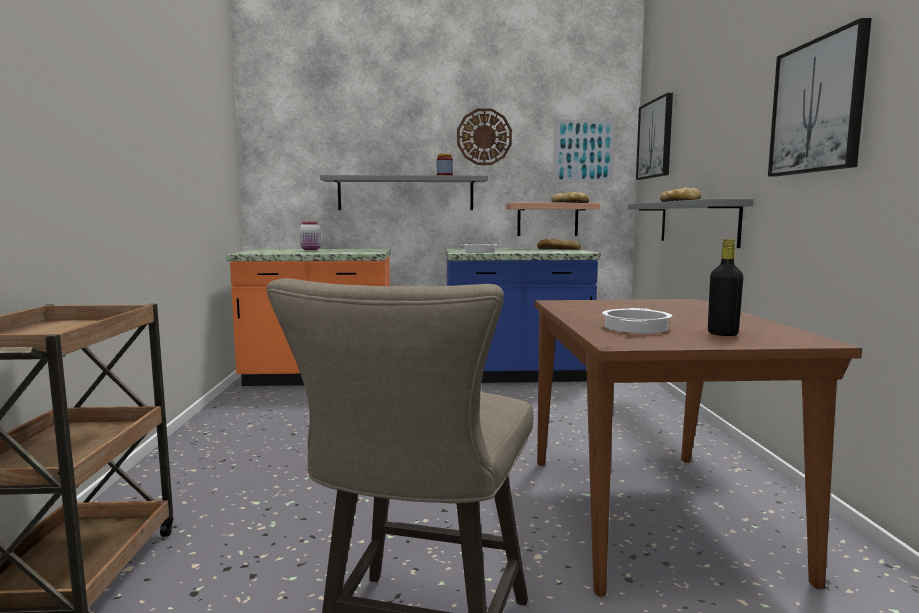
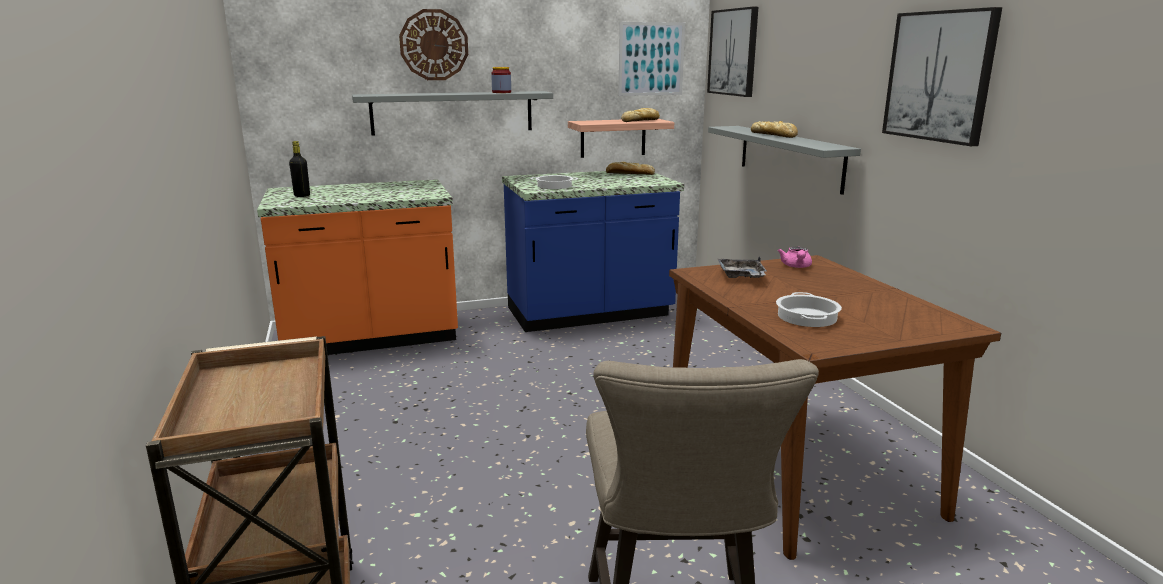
camera: 15 degrees left, 10 degrees up
white jar [299,221,321,250] -> none
wall clock [457,108,512,165] -> wall clock moved to [399,9,468,80]
black bottle [708,239,744,336] -> black bottle moved to [289,141,310,197]
none -> grey tray [718,256,767,278]
none -> pink teapot [778,247,812,268]

